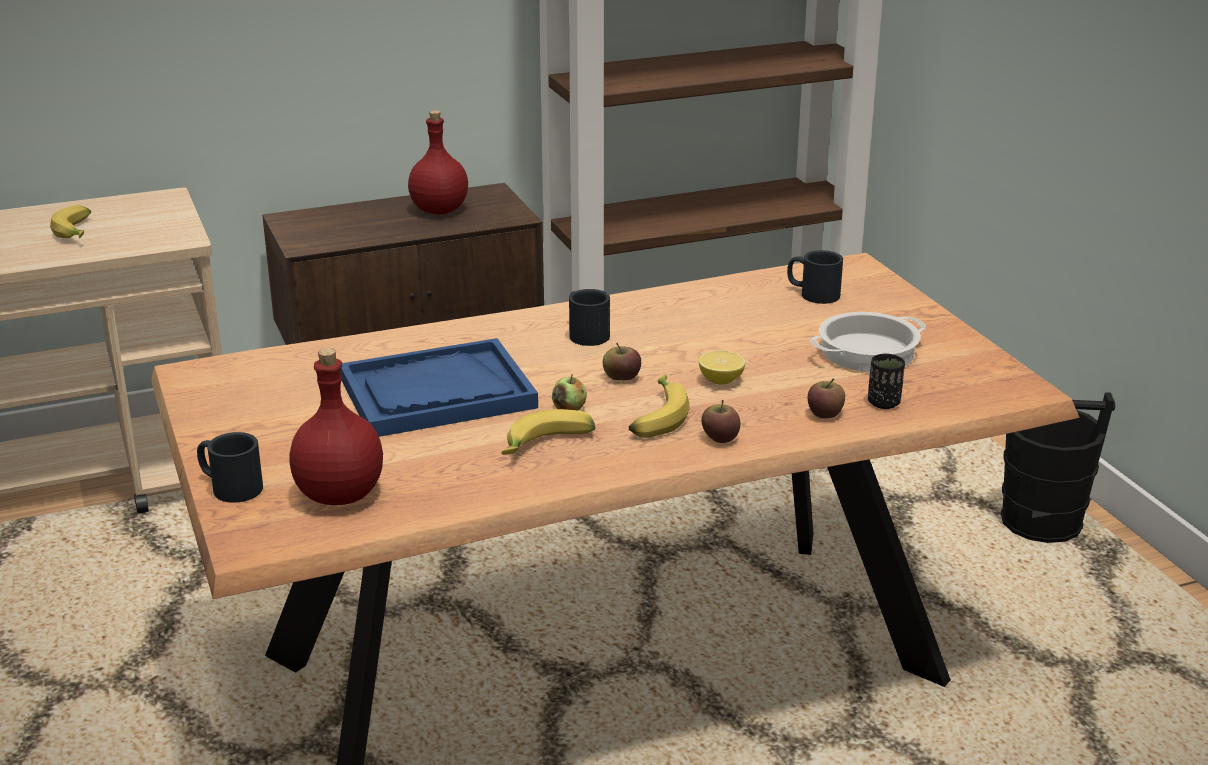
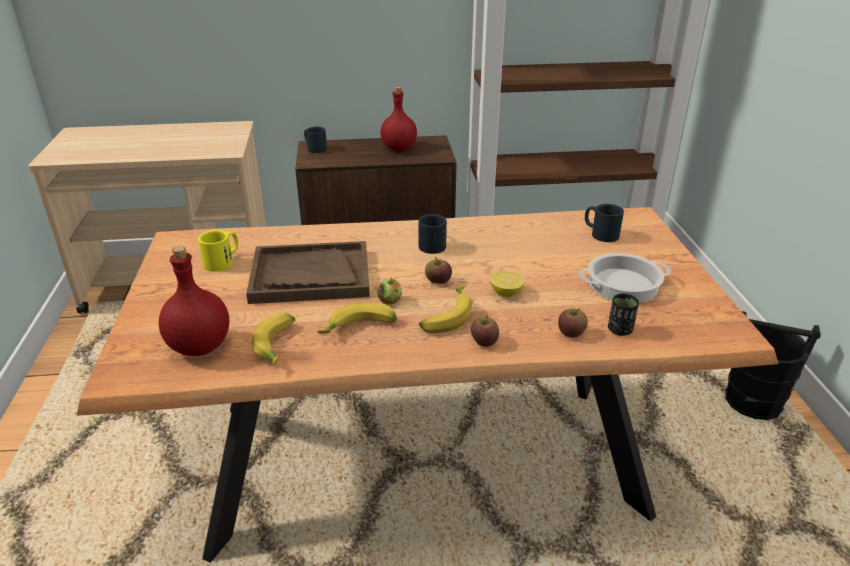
camera: 15 degrees right, 5 degrees up
banana [50,205,91,238] -> banana moved to [251,313,295,366]
black mug [197,432,263,503] -> black mug moved to [304,127,327,153]
blue tray [341,338,538,437] -> brown tray [246,241,370,304]
none -> yellow mug [198,230,238,272]

